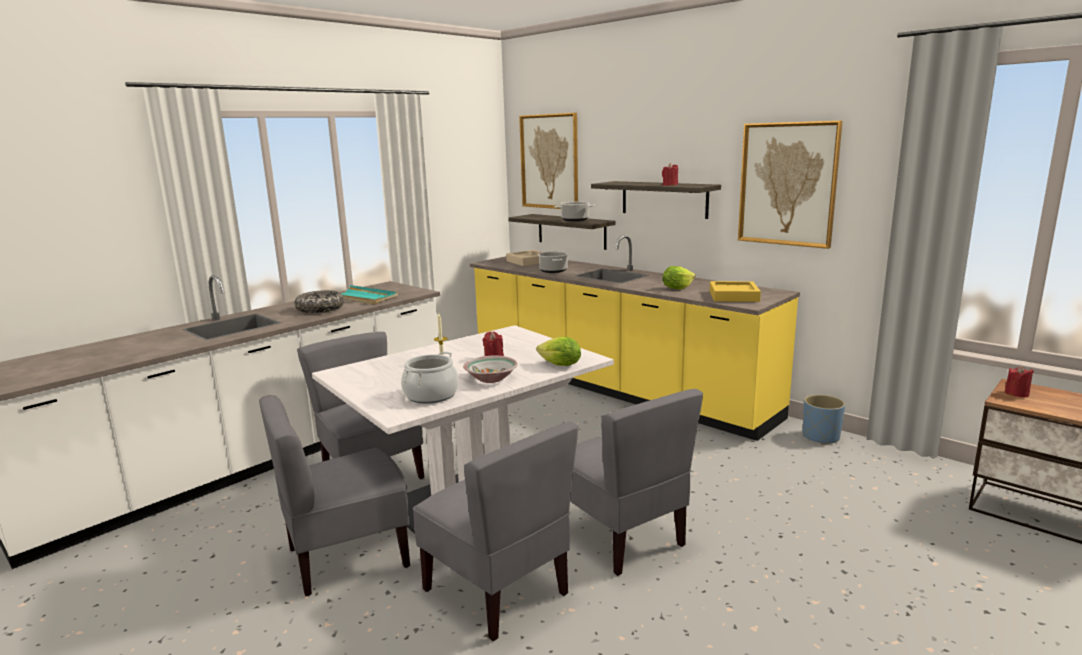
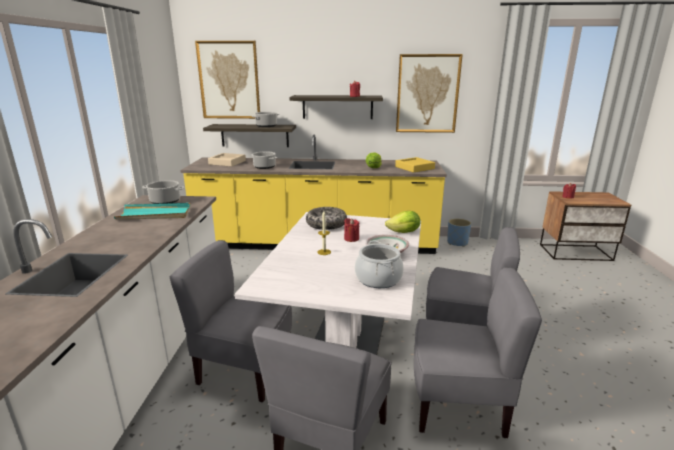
camera: 40 degrees left, 5 degrees up
bowl [295,290,344,313] -> bowl moved to [306,207,347,230]
none -> cooking pot [142,180,185,204]

